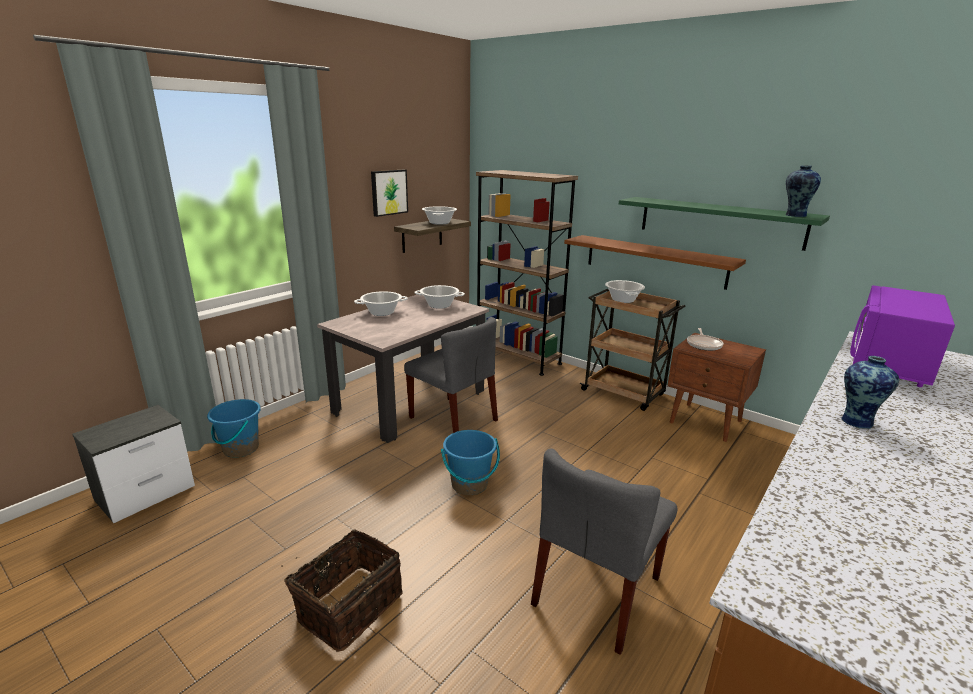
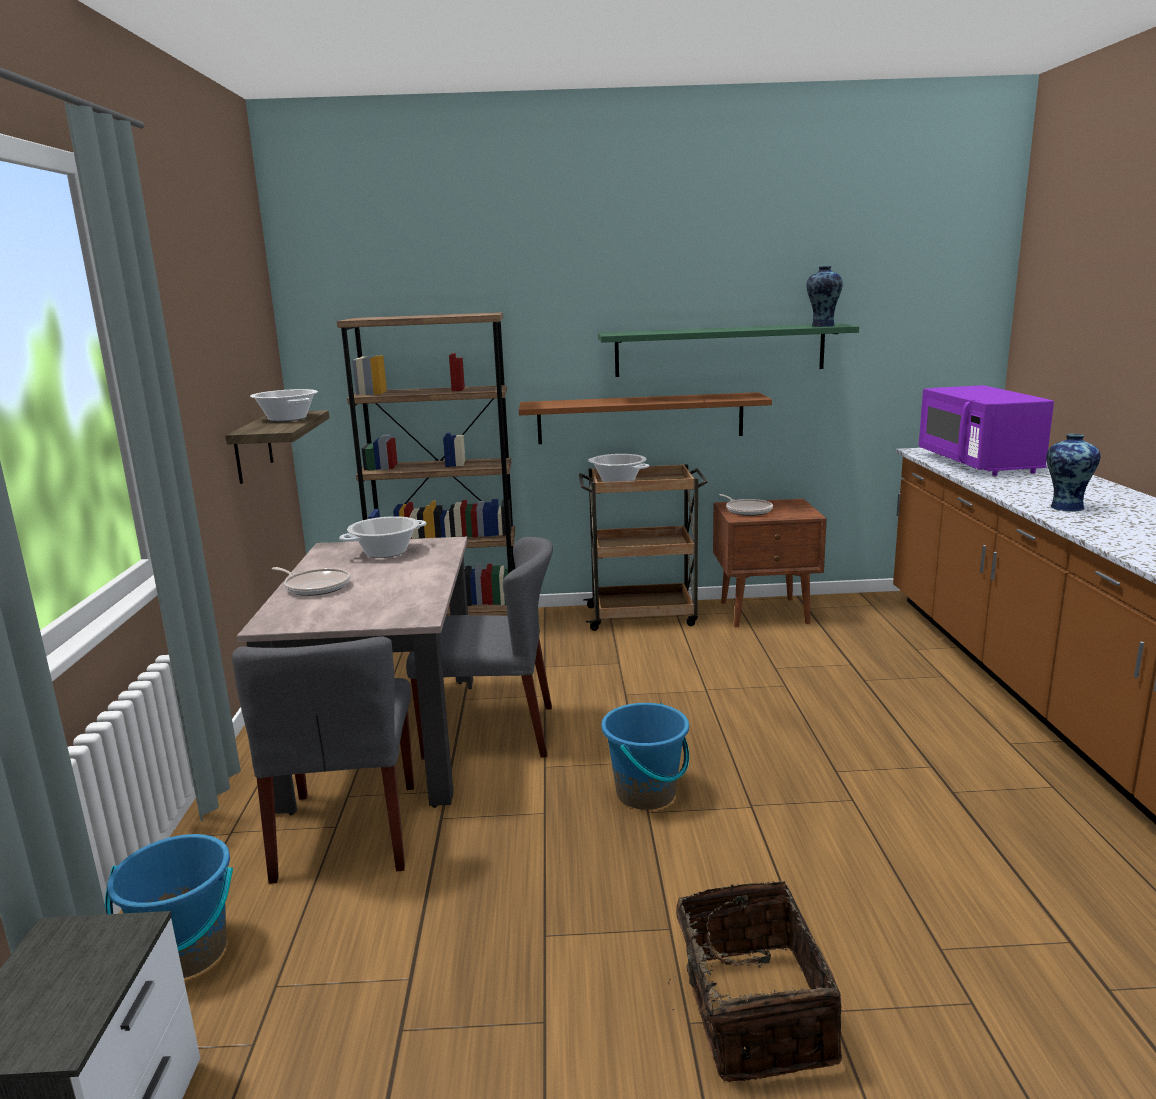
camera: 40 degrees left, 5 degrees down
cooking pot [354,291,408,316] -> frying pan [272,567,350,596]
picture [371,170,408,217] -> none
grey chair [531,448,677,655] -> grey chair moved to [232,637,414,884]

